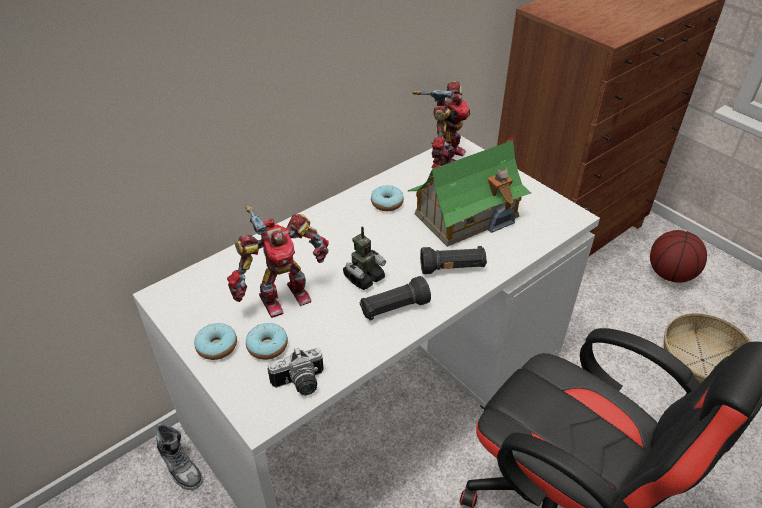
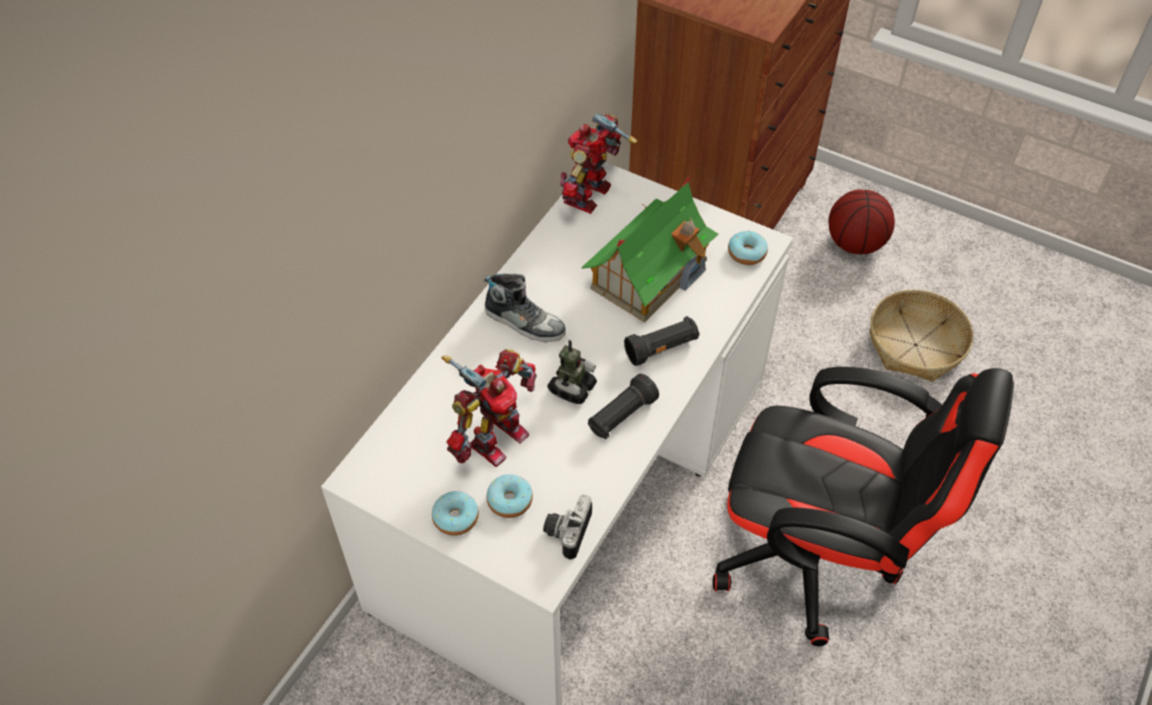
camera: 20 degrees left, 10 degrees up
shoe [156,423,203,491] -> shoe moved to [484,273,566,342]
camera [268,347,324,396] -> camera turned 150 degrees clockwise [543,495,592,560]
donut [371,185,404,211] -> donut moved to [728,230,768,265]
toy robot [413,81,470,166] -> toy robot turned 150 degrees counterclockwise [560,112,638,214]

